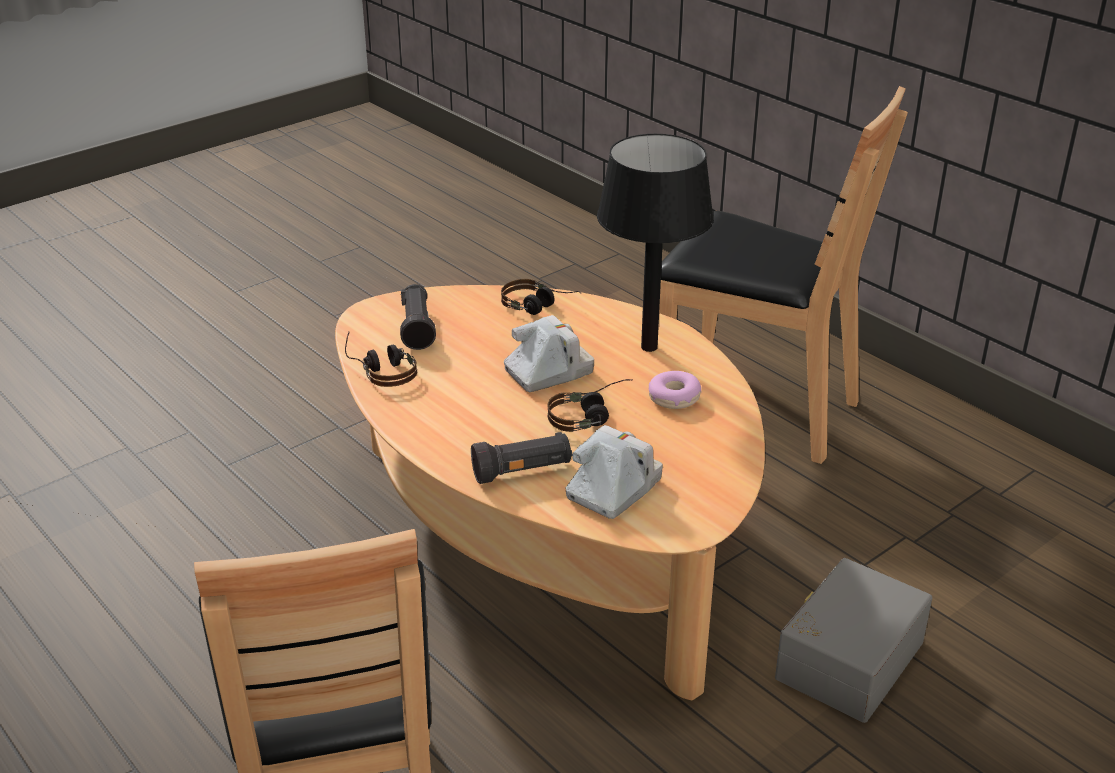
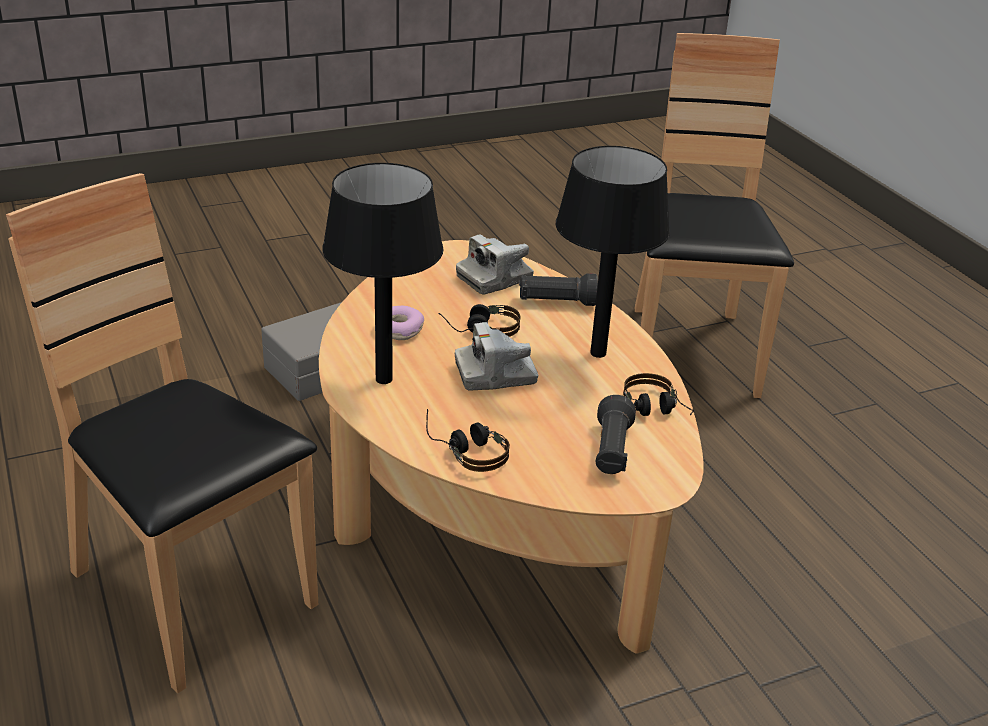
camera: 165 degrees left, 0 degrees up
none -> black table lamp [556,146,670,358]

